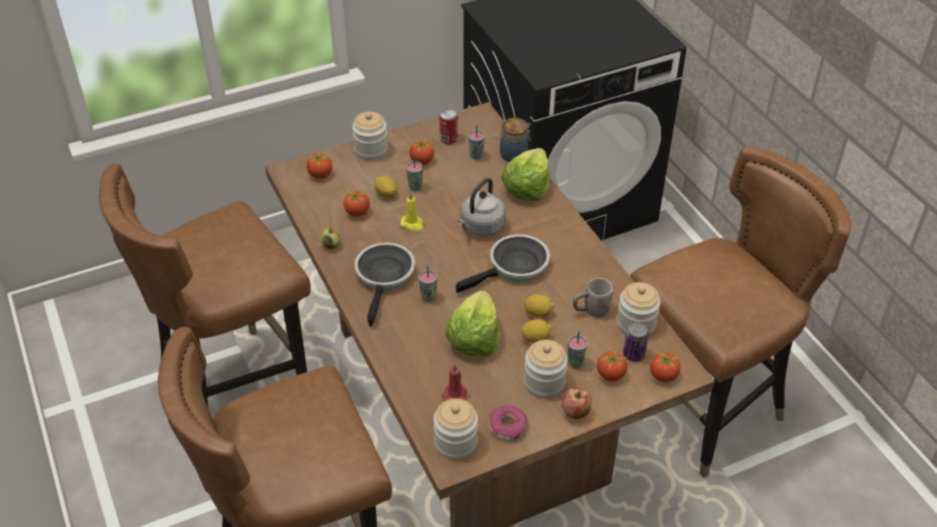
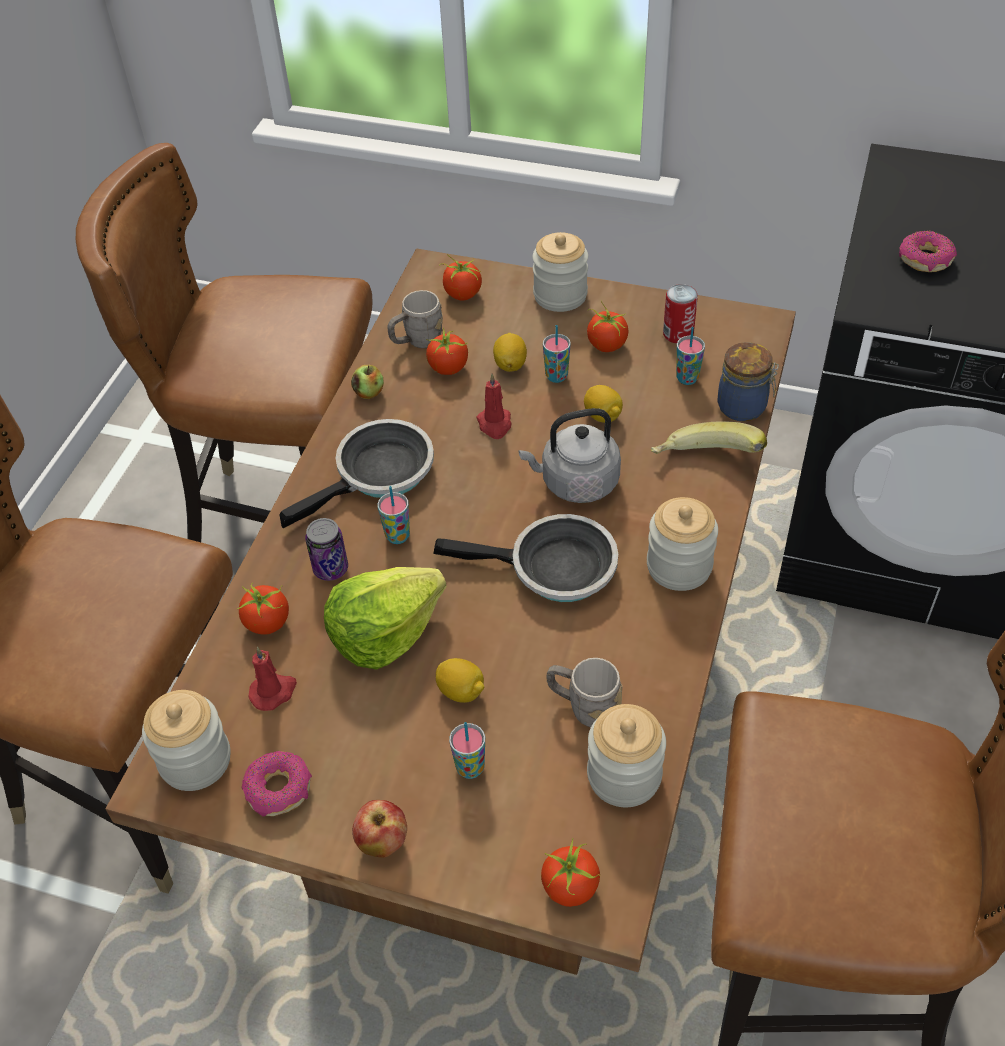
camera: 45 degrees right, 5 degrees up
yellow candle [400,193,424,231] -> red candle [476,373,512,439]
lettuce [501,148,550,201] -> banana [651,421,767,454]
lemon [524,294,555,317] -> lemon moved to [584,385,623,423]
jar [524,340,568,398] -> jar moved to [647,497,718,591]
tomato [597,348,629,381] -> tomato moved to [237,583,289,634]
can [623,322,649,362] -> can moved to [305,518,348,581]
none -> grey mug [387,290,443,348]
none -> donut [899,231,957,272]

